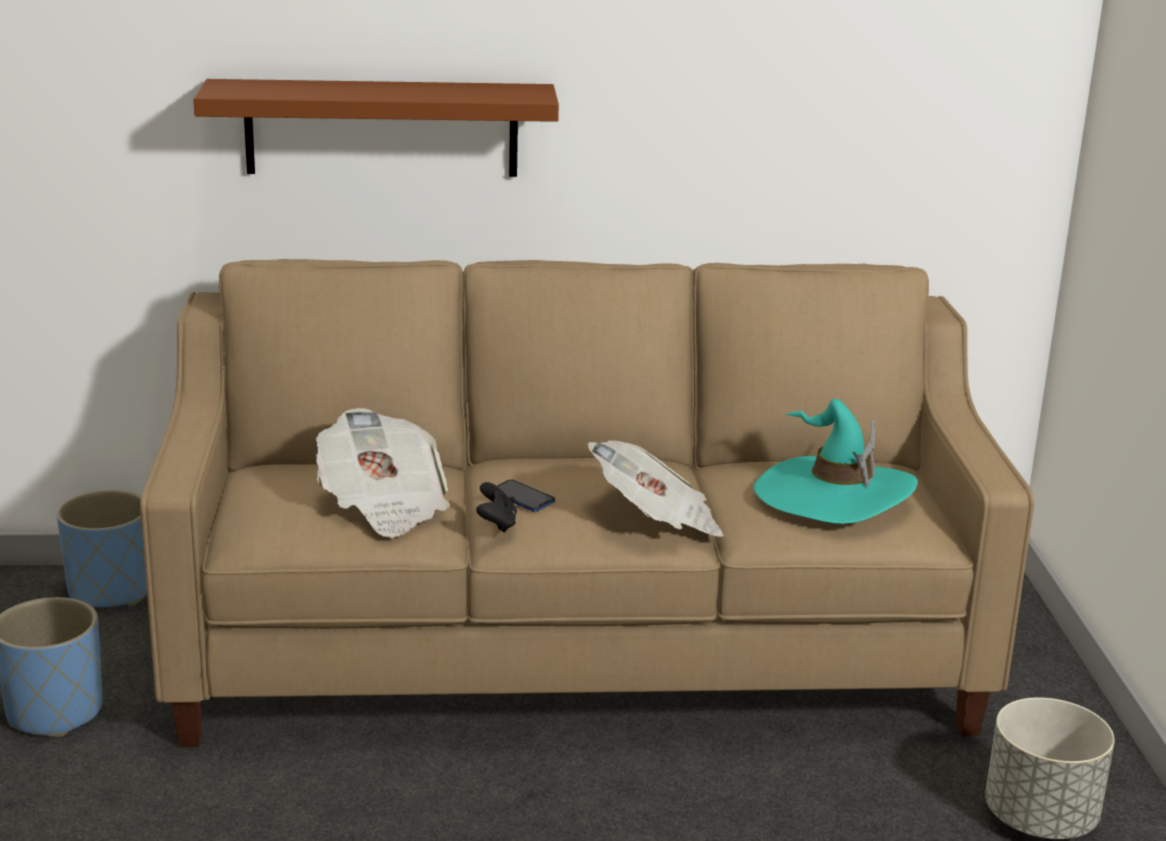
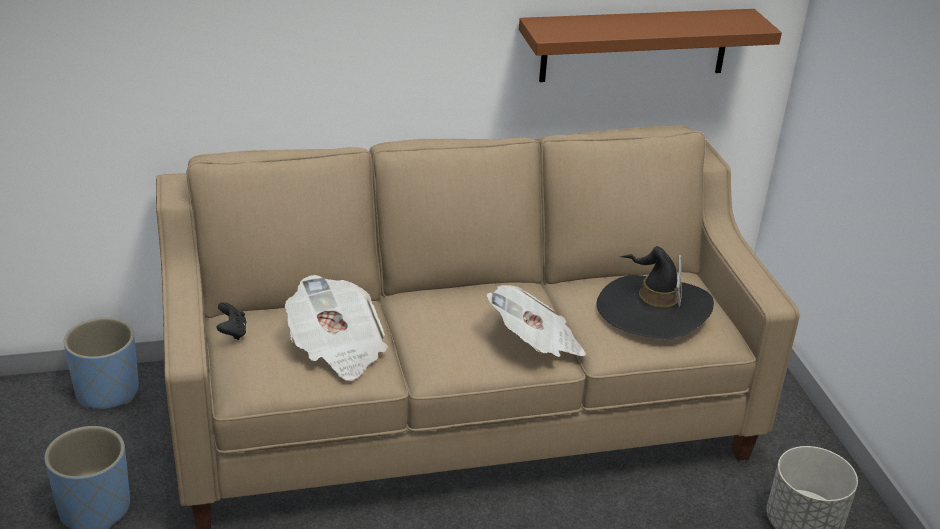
camera: 10 degrees left, 10 degrees up
brown shelf [193,79,559,177] -> brown shelf moved to [519,9,782,82]
black game controller [476,482,517,533] -> black game controller moved to [216,302,246,340]
phone [497,479,555,512] -> none
turquoise hat [753,399,917,524] -> black hat [596,246,714,340]

